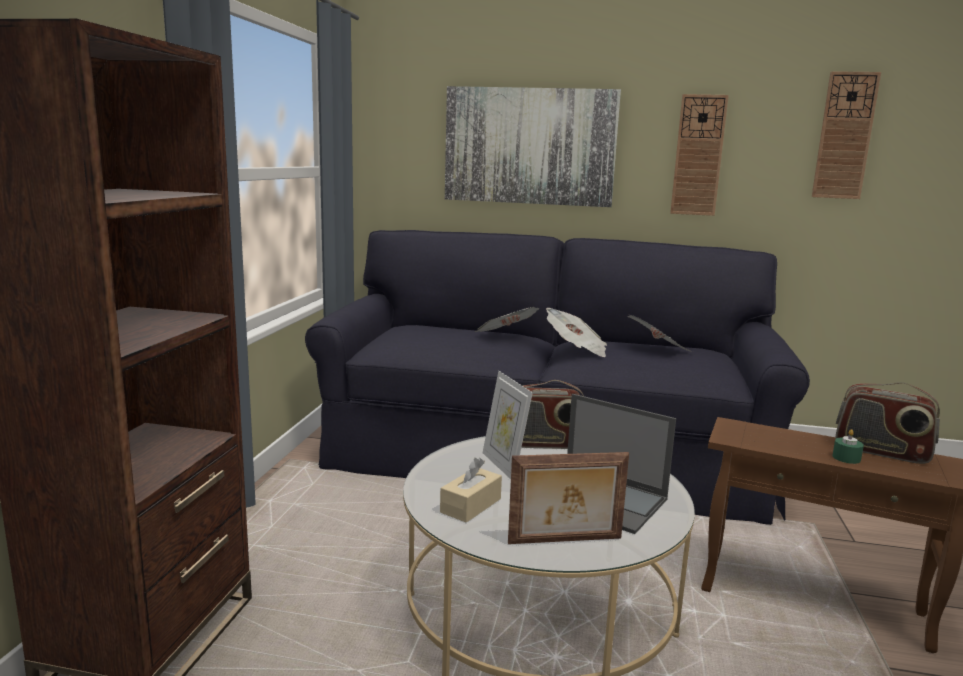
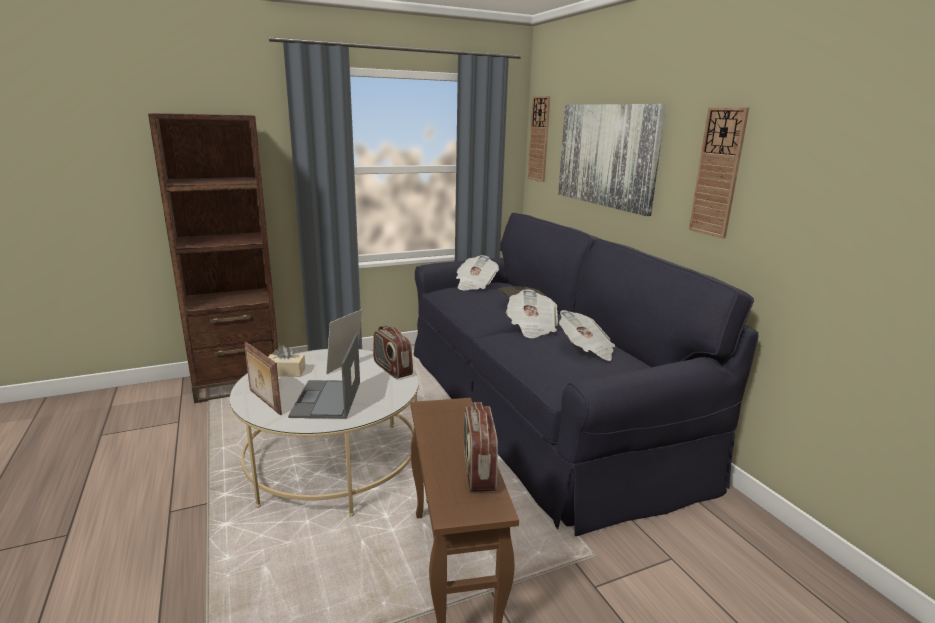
camera: 55 degrees right, 5 degrees up
wall clock [812,71,881,199] -> wall clock moved to [528,96,550,182]
green candle [832,429,864,464] -> none
none -> newspaper [456,255,499,290]

